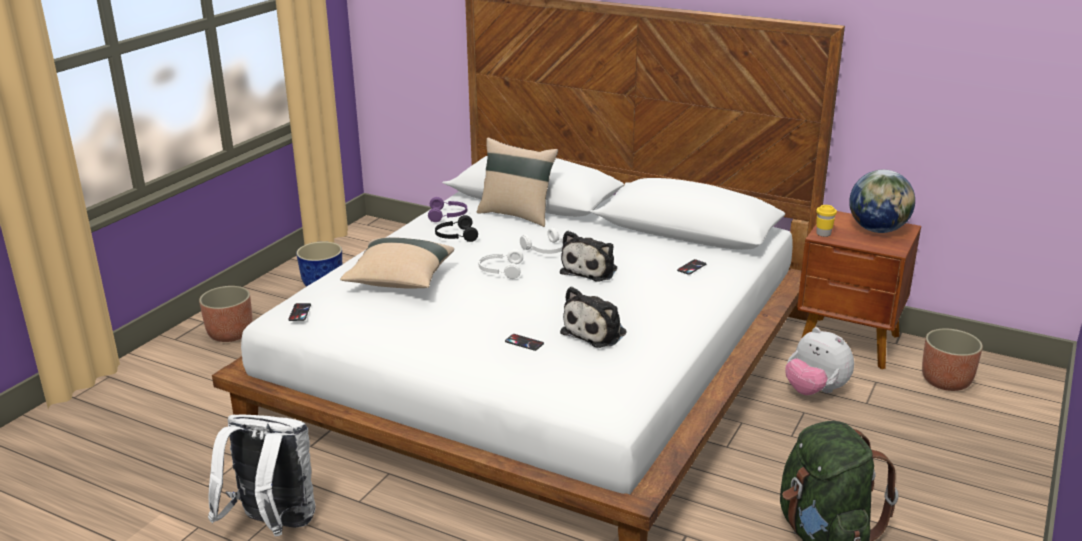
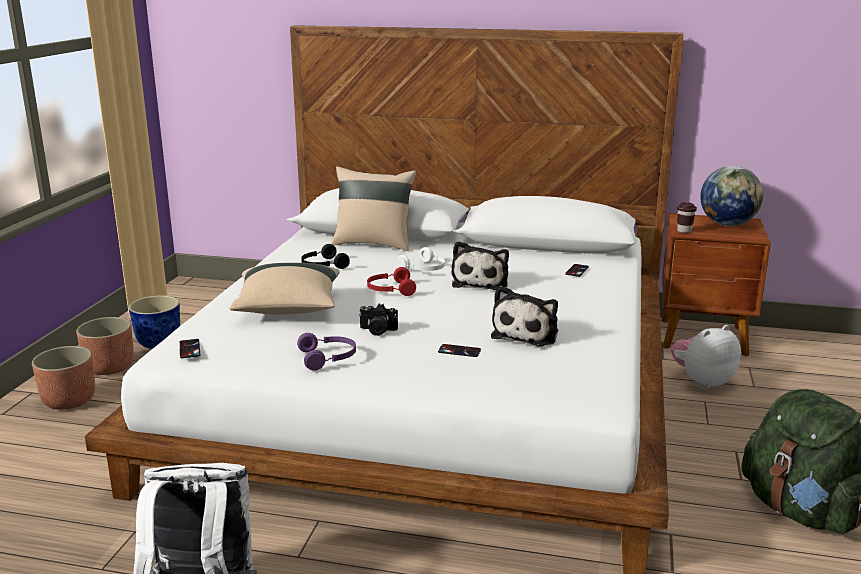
camera: 15 degrees left, 5 degrees down
purple headphones [428,197,467,222] -> purple headphones moved to [297,333,356,371]
white headphones [479,249,523,279] -> red headphones [367,267,416,296]
plush toy [785,327,854,395] -> plush toy turned 120 degrees clockwise [671,325,741,389]
yellow cup [816,205,837,237] -> brown cup [677,202,697,233]
planter [922,329,983,391] -> planter moved to [76,317,133,375]
none -> camera [359,304,398,336]

